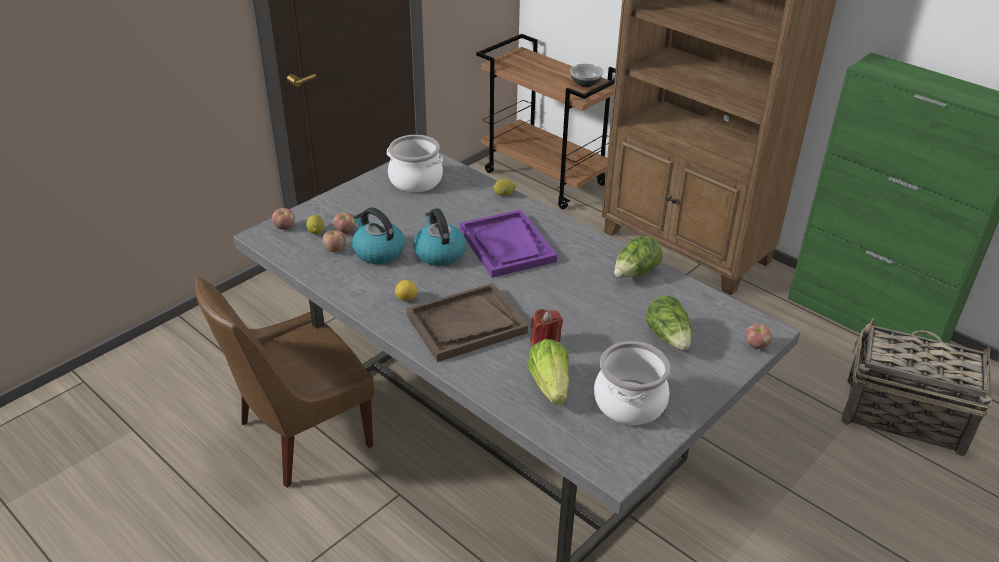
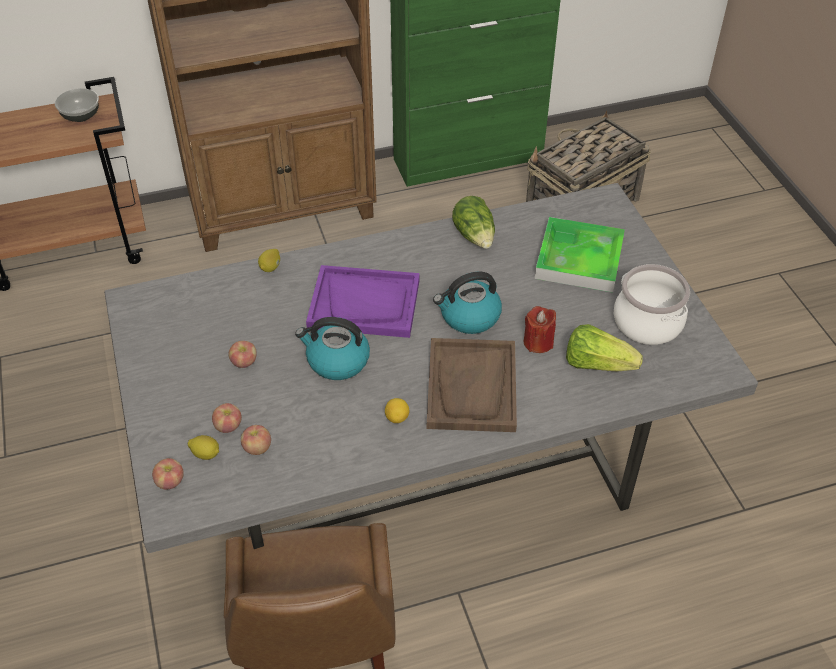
camera: 60 degrees left, 10 degrees up
kettle [352,207,405,264] -> kettle moved to [433,271,502,334]
cooking pot [387,135,443,192] -> none
lettuce [646,296,692,350] -> tray [535,217,625,293]
apple [745,324,772,349] -> apple moved to [228,341,257,368]

